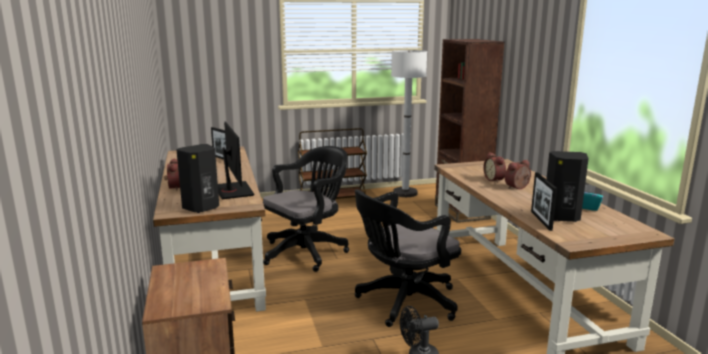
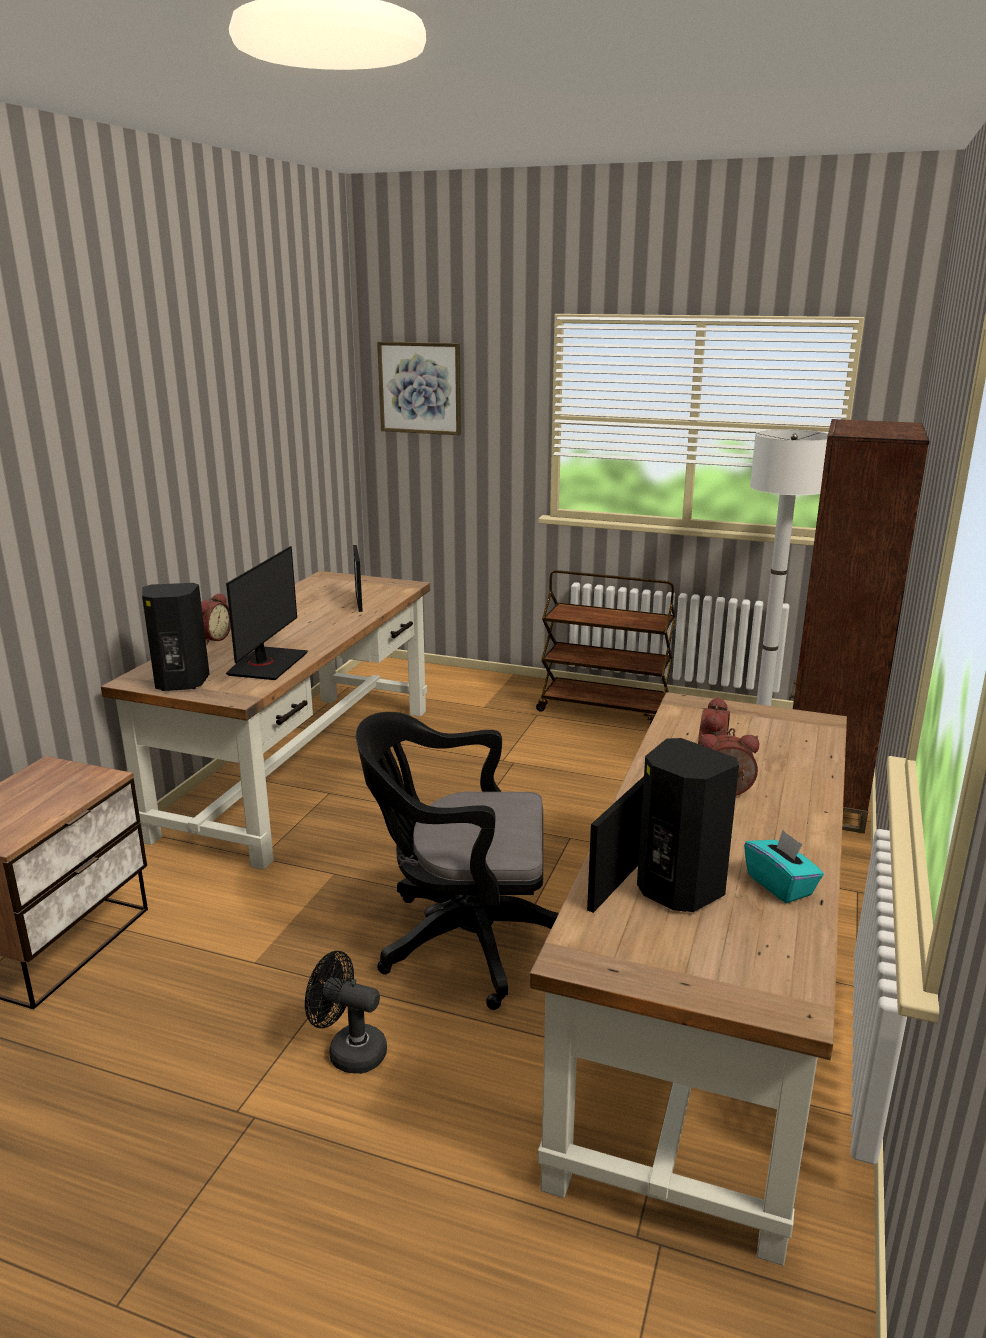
camera: 35 degrees right, 5 degrees up
black office chair [263,146,349,272] -> none
none -> picture [377,342,461,435]

